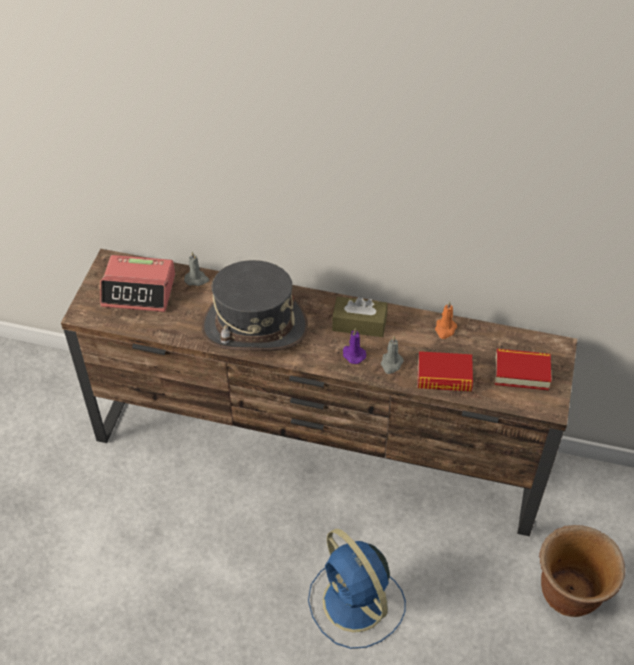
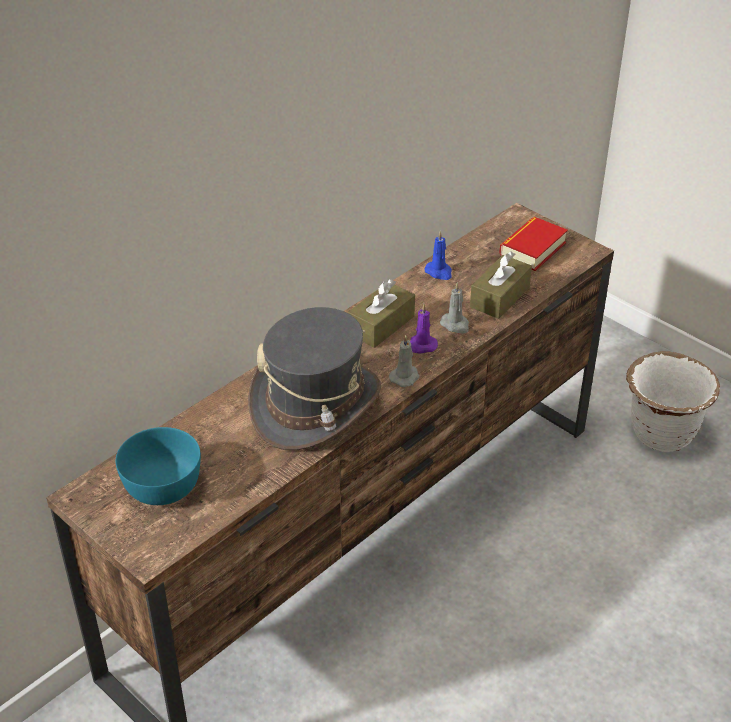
camera: 60 degrees left, 10 degrees down
alarm clock [100,255,175,312] -> turquoise bowl [116,427,201,505]
grey candle [184,251,209,286] -> grey candle moved to [389,335,420,387]
blue fan [308,529,406,649] -> none
book [418,351,473,391] -> brown tissue box [470,251,532,319]
orange candle [435,301,457,339] -> blue candle [424,230,452,280]
brown planter [539,525,625,617] -> white planter [626,351,720,452]

